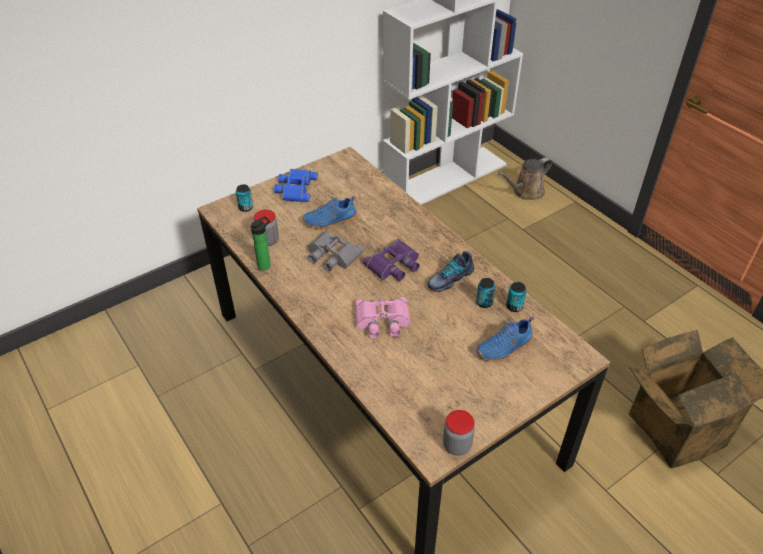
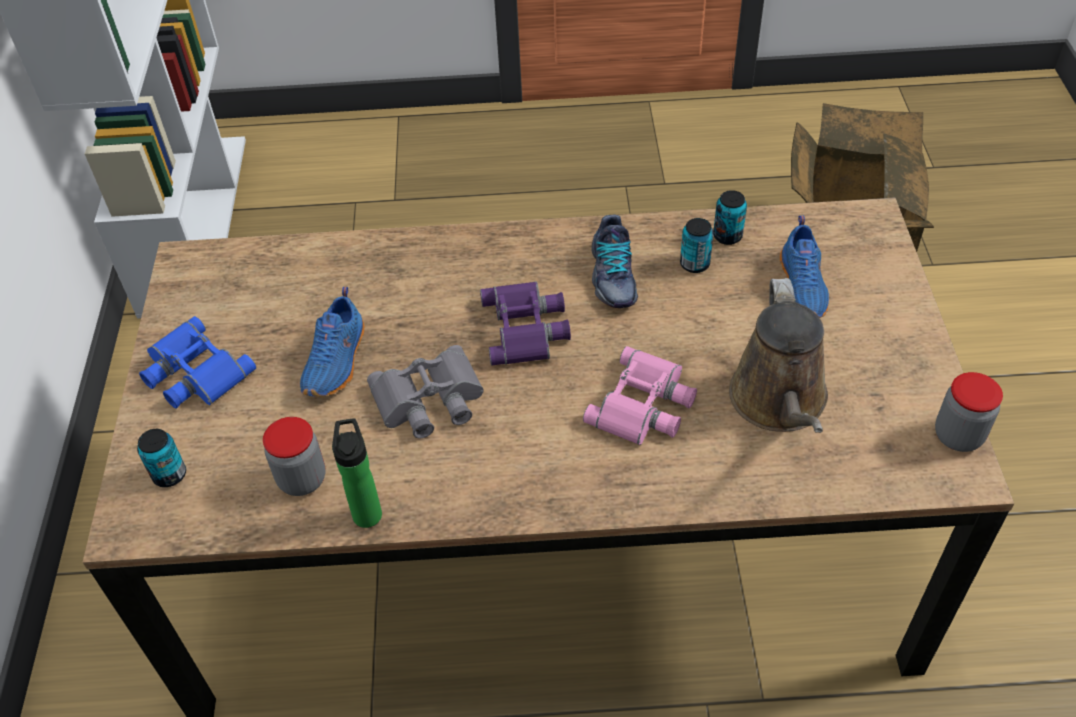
camera: 55 degrees left, 5 degrees up
brown watering can [499,157,552,200] -> brown watering can moved to [729,278,828,433]

